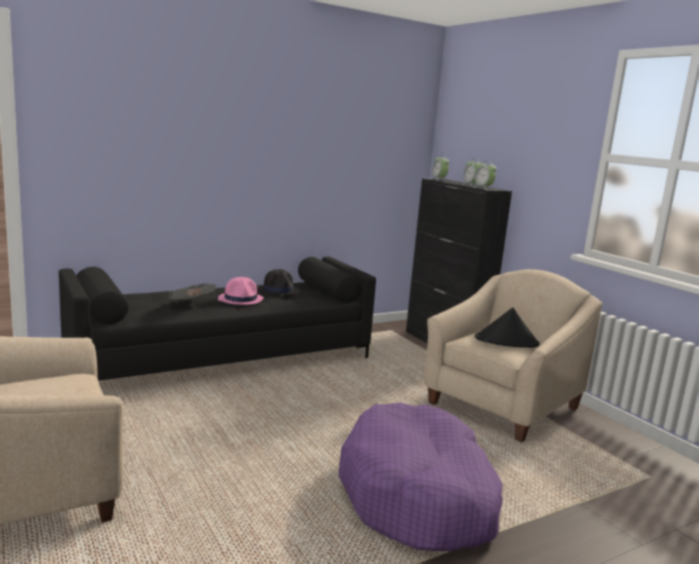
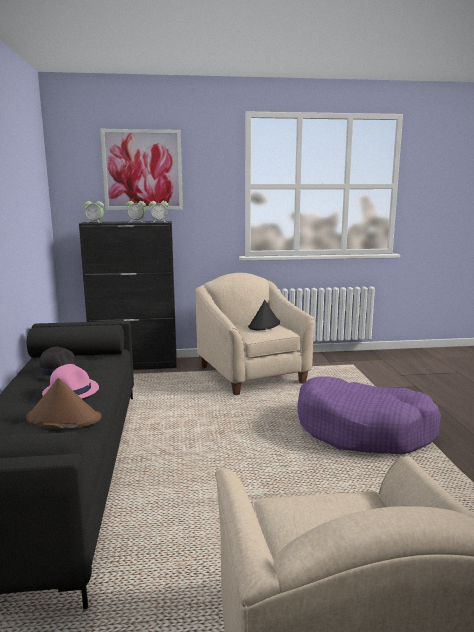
camera: 65 degrees left, 0 degrees up
newspaper [168,283,216,299] -> brown hat [26,378,101,429]
none -> picture [100,129,183,210]

